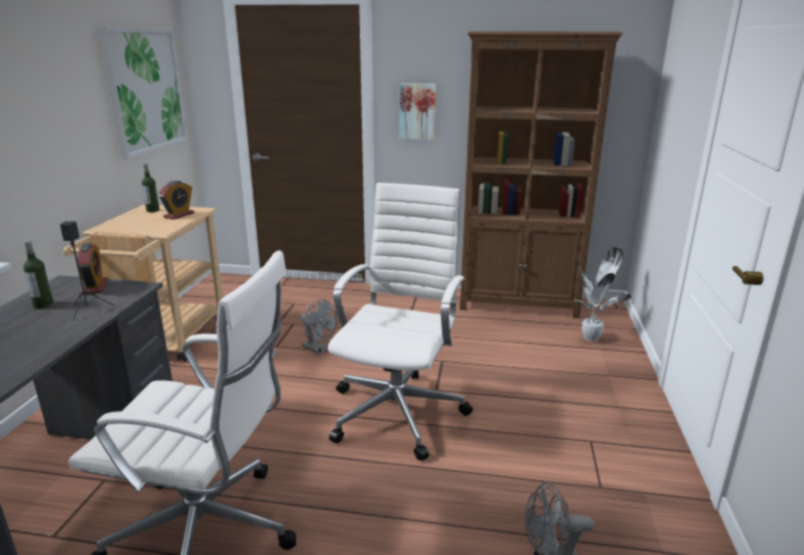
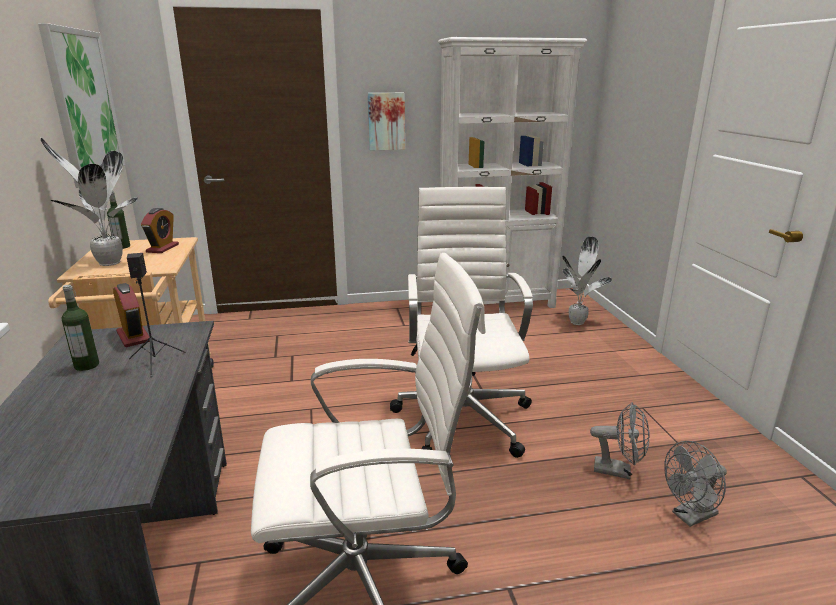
camera: 20 degrees left, 0 degrees up
grey fan [300,299,337,355] -> grey fan moved to [590,402,650,479]
brown bookcase [460,31,623,319] -> white bookcase [438,37,587,308]
none -> potted plant [40,138,138,266]

